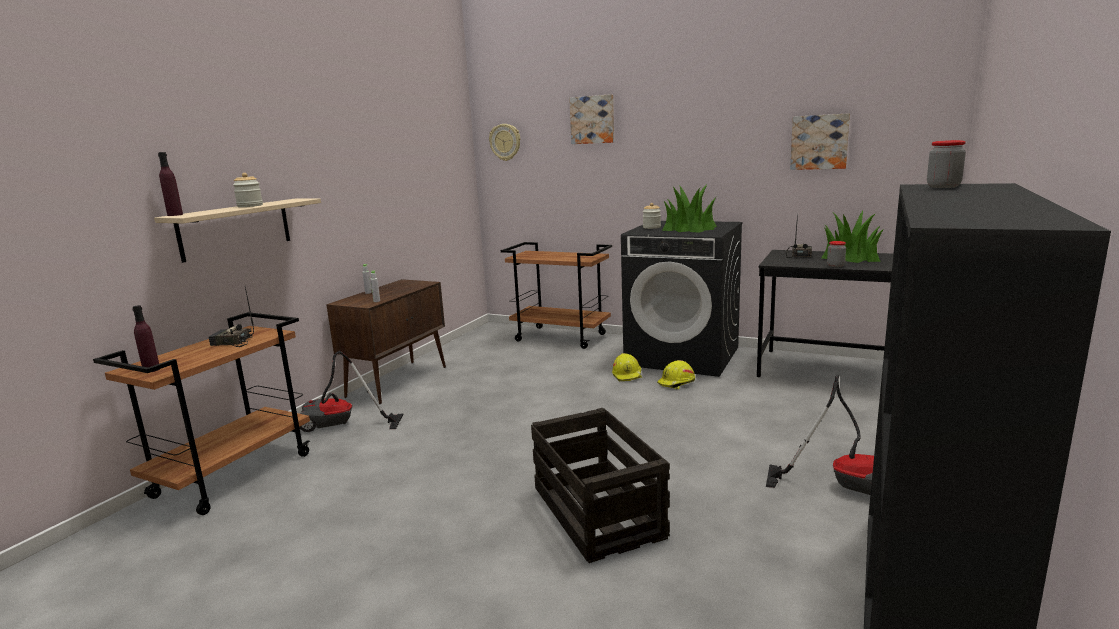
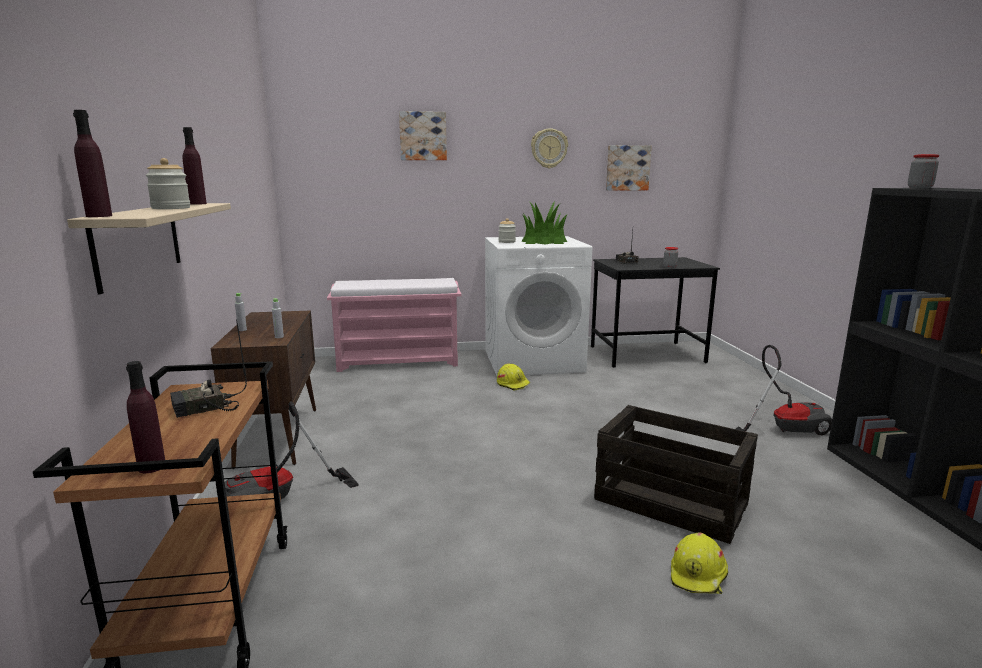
camera: 35 degrees left, 0 degrees up
wall clock [489,124,520,161] -> wall clock moved to [531,129,568,168]
brown cart [501,242,612,349] -> pink bench [327,278,461,372]
black washing machine [621,221,743,377] -> white washing machine [485,236,592,376]
yellow hard hat [657,360,695,389] -> yellow hard hat moved to [671,533,728,594]
potted plant [822,210,884,263] -> none
none -> purple bottle [183,127,207,205]

